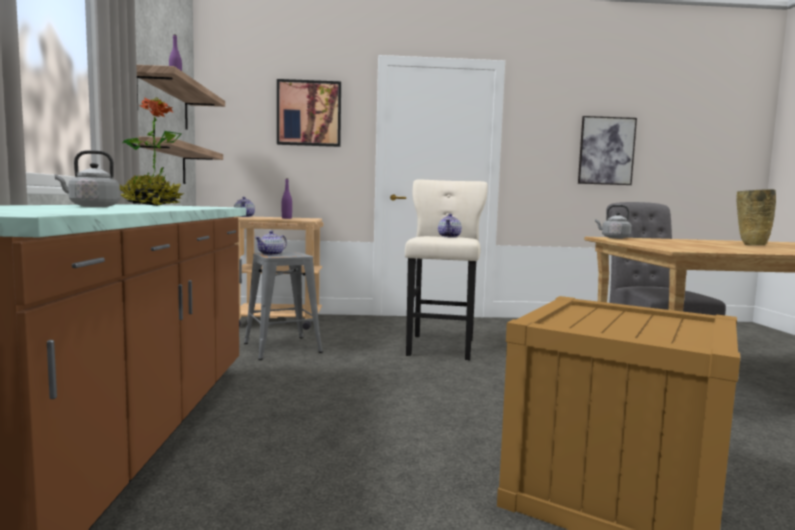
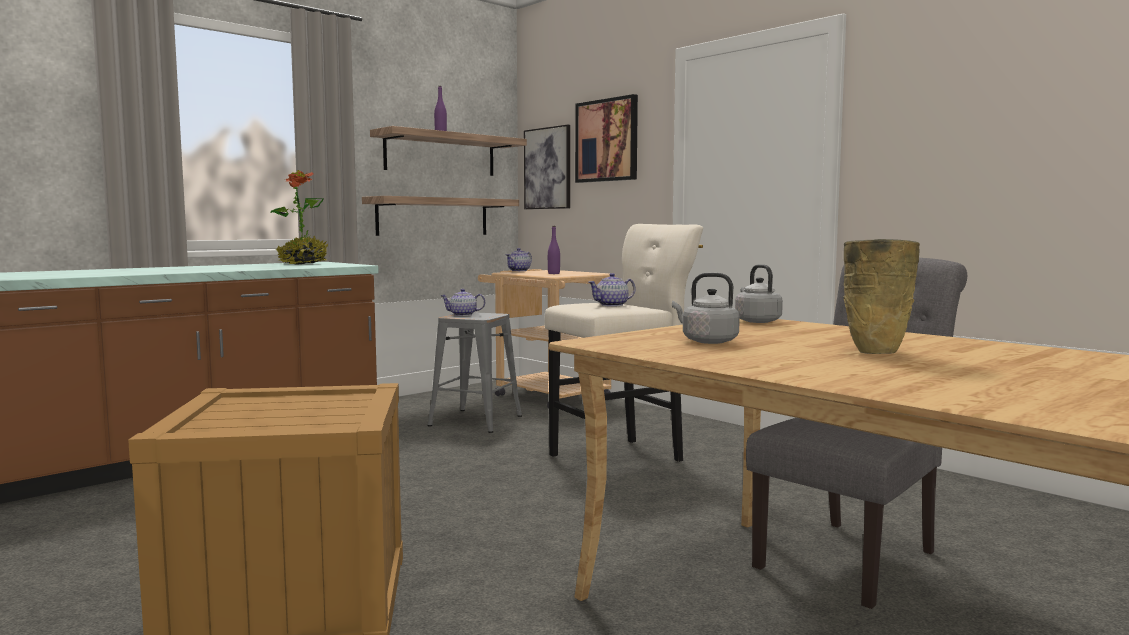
camera: 50 degrees right, 0 degrees up
grey kettle [55,150,120,207] -> grey kettle moved to [672,273,740,344]
picture [578,116,637,185] -> picture moved to [524,125,570,209]

